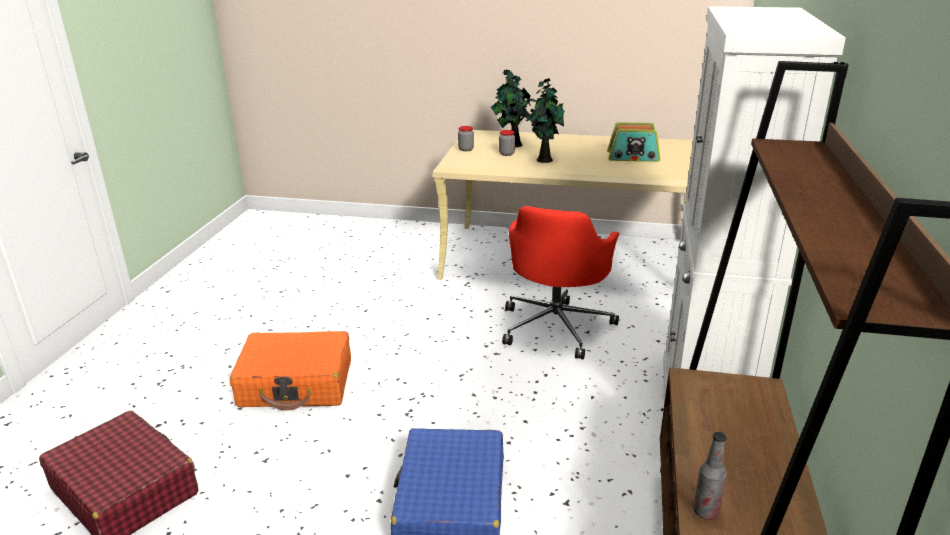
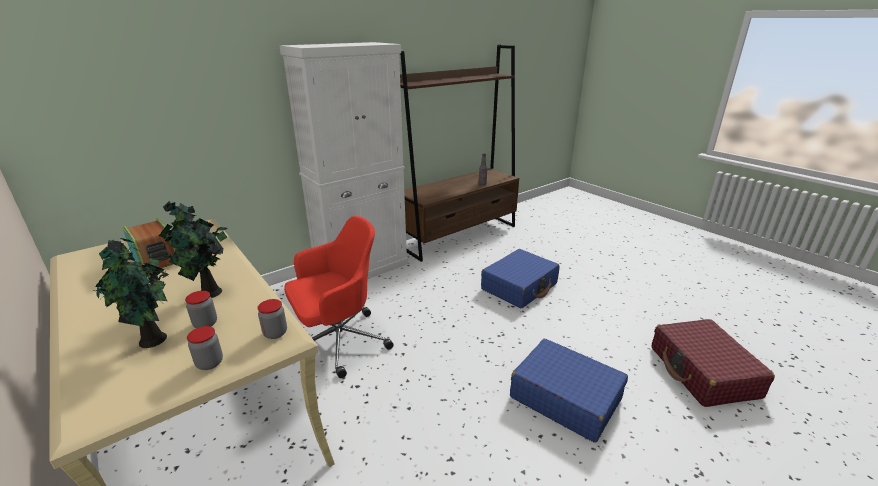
camera: 140 degrees left, 0 degrees up
orange suitcase [230,331,351,410] -> blue suitcase [510,339,628,442]
none -> jar [258,299,287,339]

